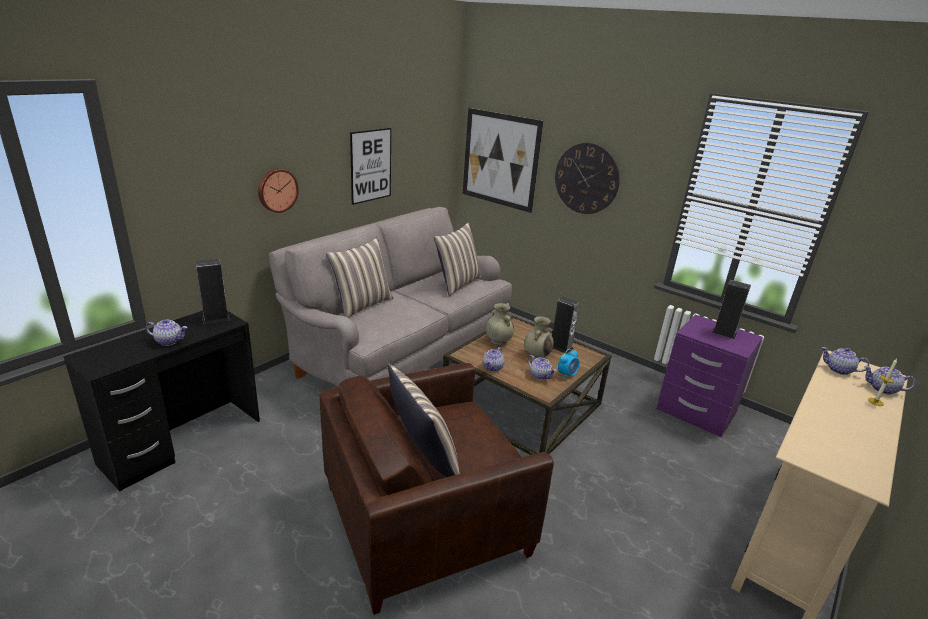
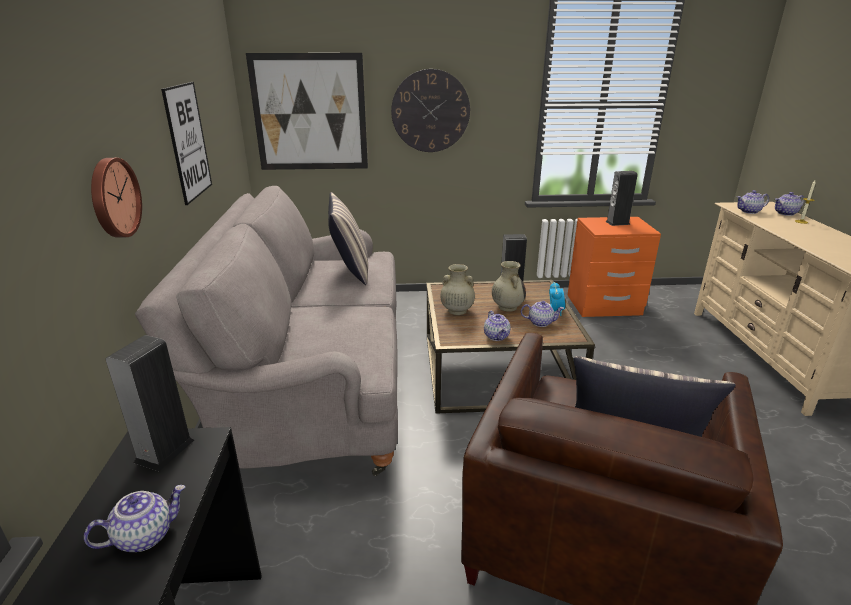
camera: 40 degrees left, 0 degrees up
pillow [326,237,393,318] -> none
purple nightstand [657,315,763,437] -> orange nightstand [568,217,661,317]

